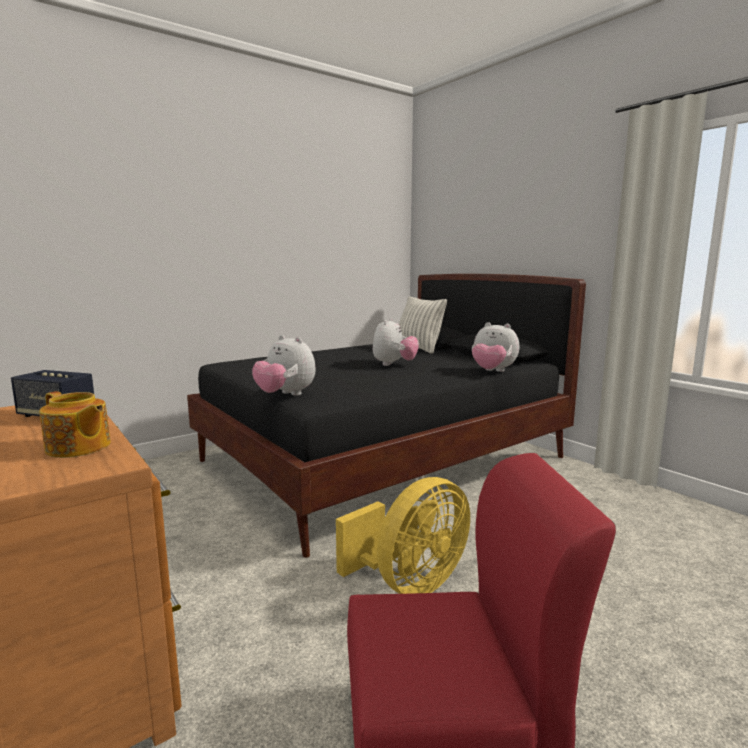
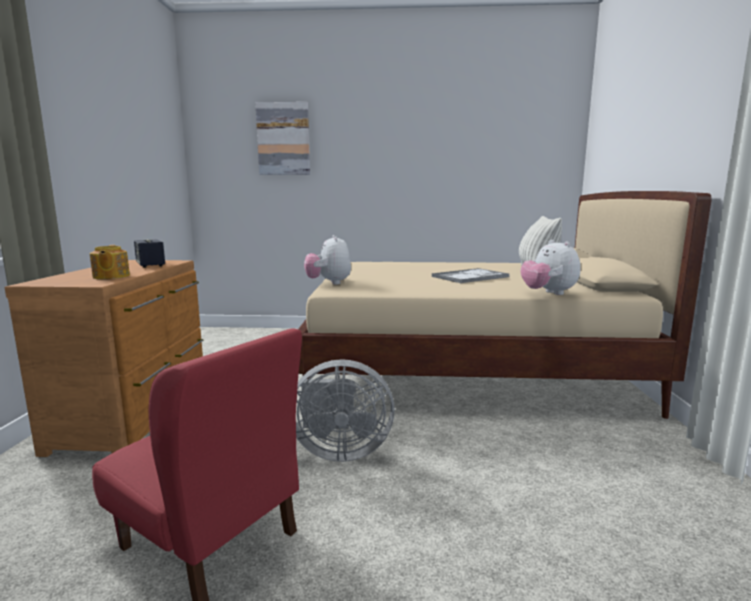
camera: 40 degrees right, 0 degrees up
black bed [187,274,586,558] -> beige bed [298,191,712,419]
yellow fan [336,477,470,594] -> grey fan [296,359,395,462]
plush toy [373,318,419,366] -> tray [432,268,510,283]
none -> picture [255,102,310,175]

